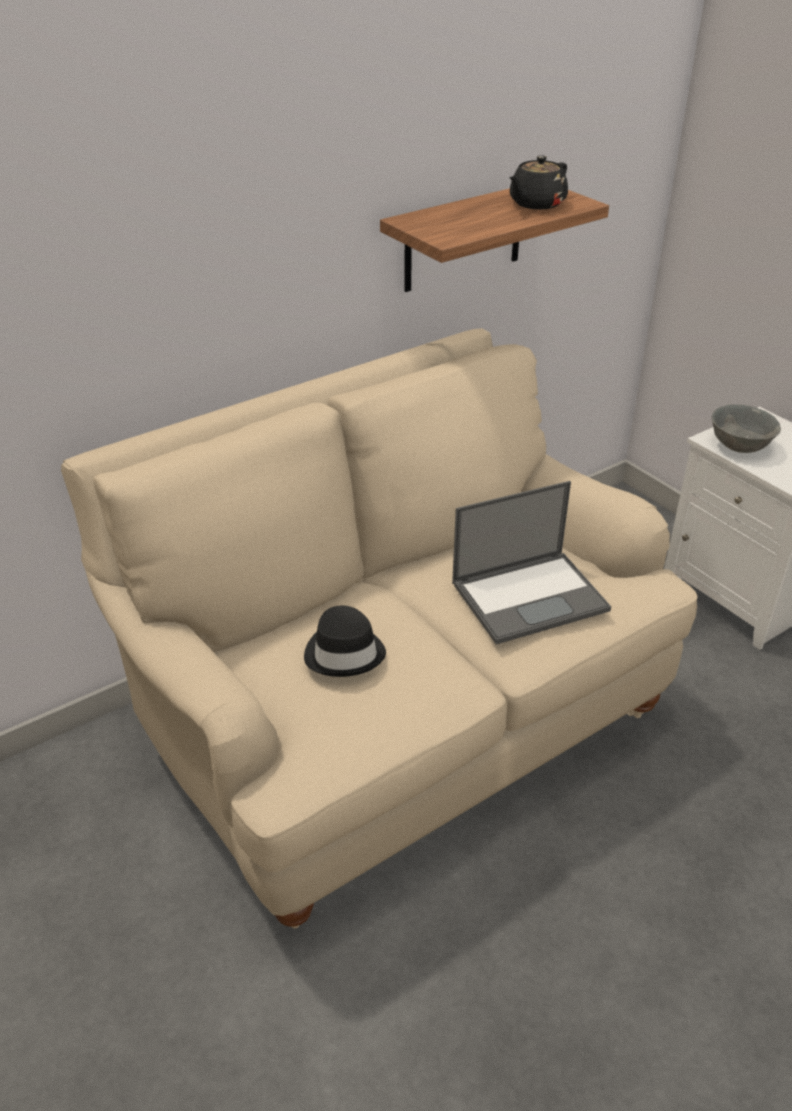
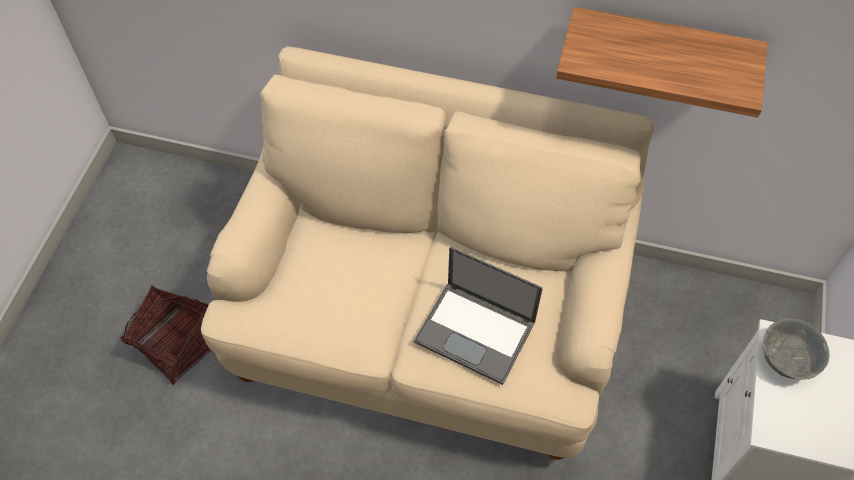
camera: 50 degrees right, 20 degrees up
black hat [304,606,386,677] -> none
black teapot [509,155,568,210] -> none
none -> basket [120,285,211,385]

